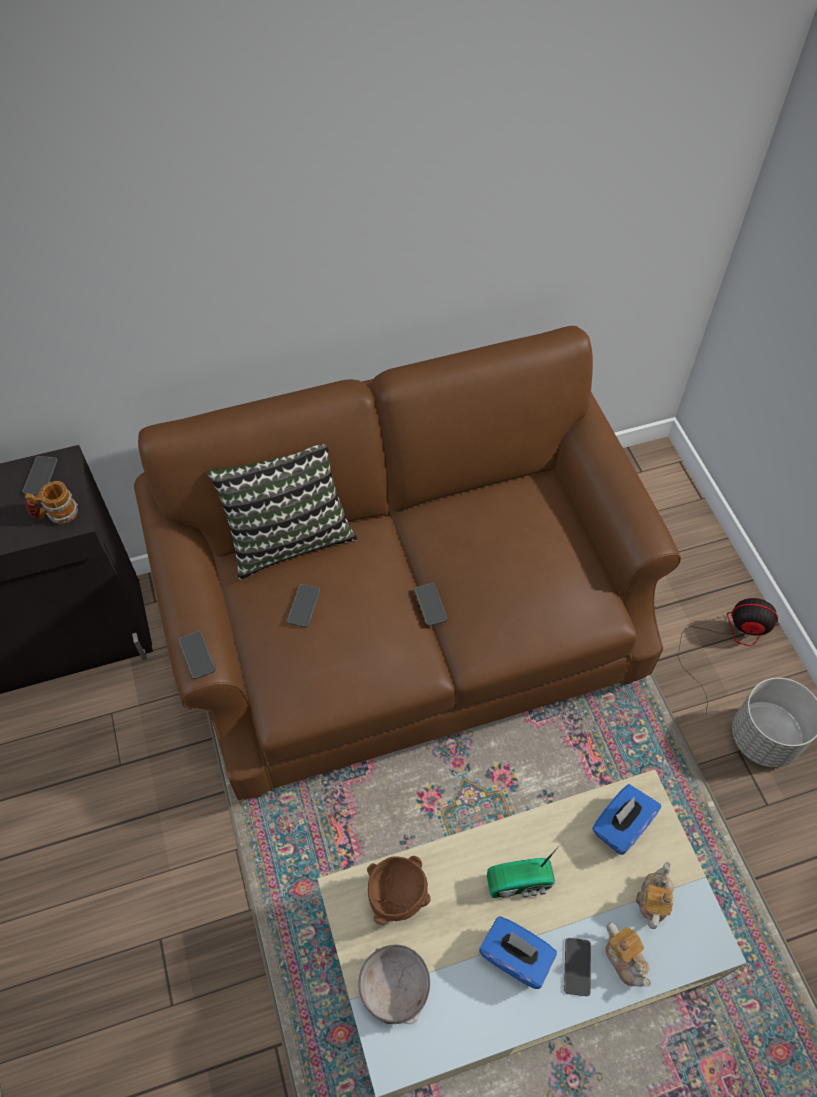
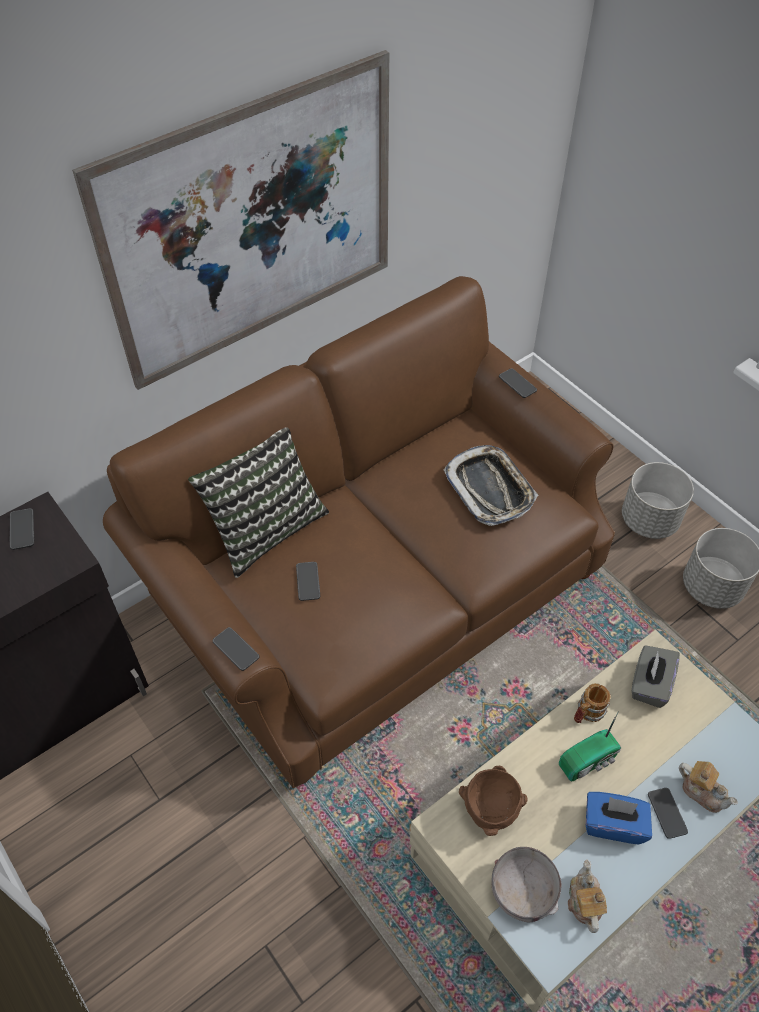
camera: 20 degrees left, 5 degrees down
mug [25,481,78,524] -> mug moved to [574,683,611,723]
phone [414,583,447,626] -> phone moved to [499,368,537,398]
blue tissue box [592,784,661,855] -> grey tissue box [631,645,680,708]
teapot [636,862,674,929] -> teapot moved to [568,859,607,933]
fan [678,598,778,712] -> grey planter [622,462,694,539]
none -> picture [72,50,389,390]
none -> tray [444,445,538,526]

